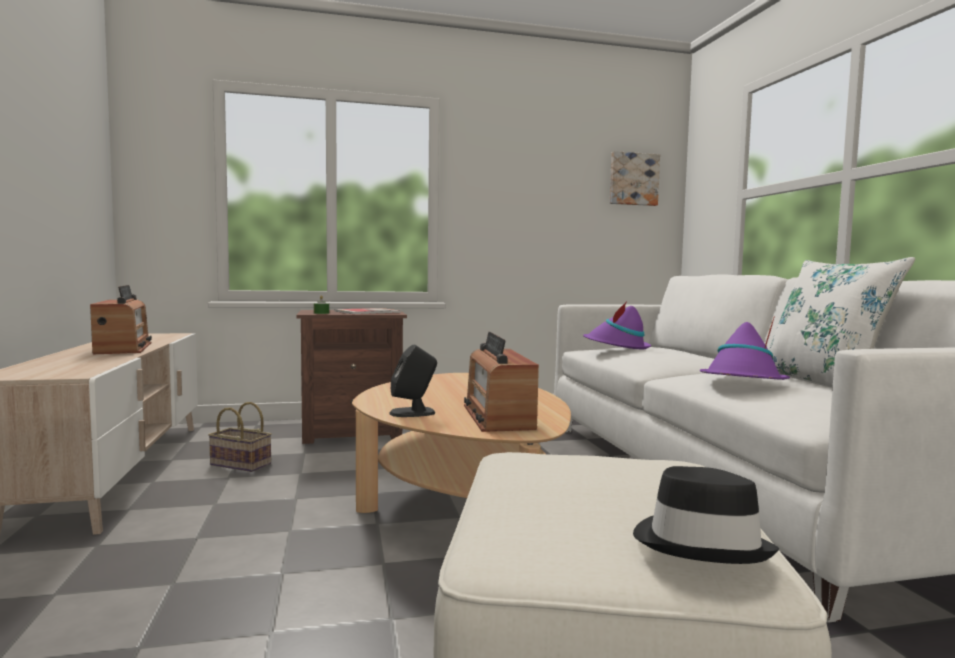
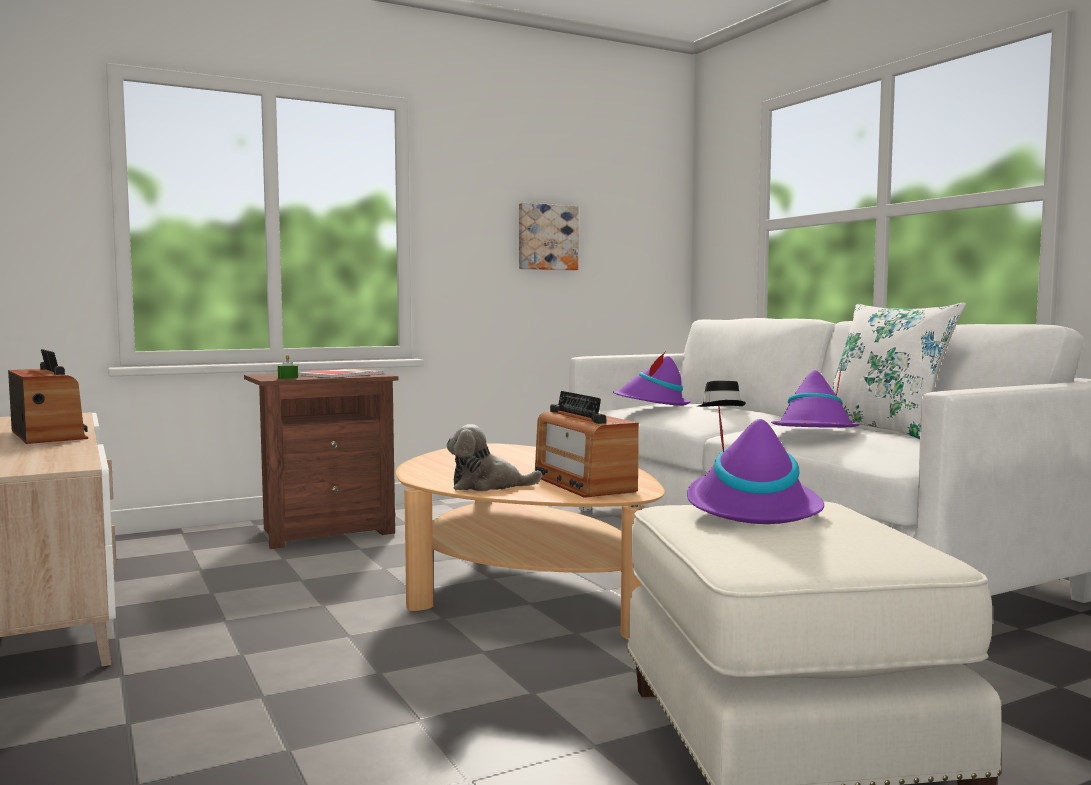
camera: 15 degrees left, 0 degrees up
basket [208,402,272,472] -> none
black speaker [389,344,437,417] -> plush toy [447,424,542,491]
picture [610,151,660,206] -> picture moved to [519,203,579,270]
black hat [633,466,779,564] -> black hat moved to [698,381,746,407]
none -> purple hat [687,406,824,524]

